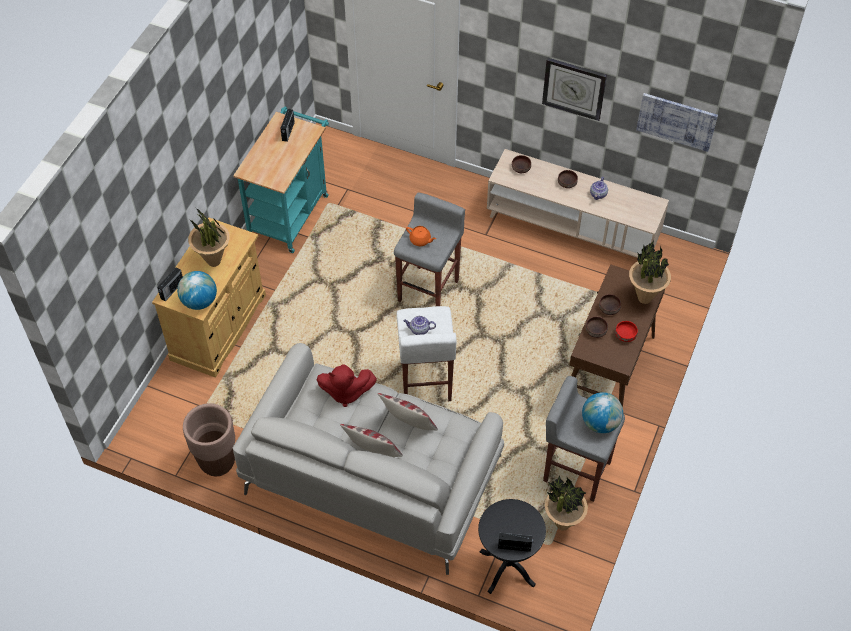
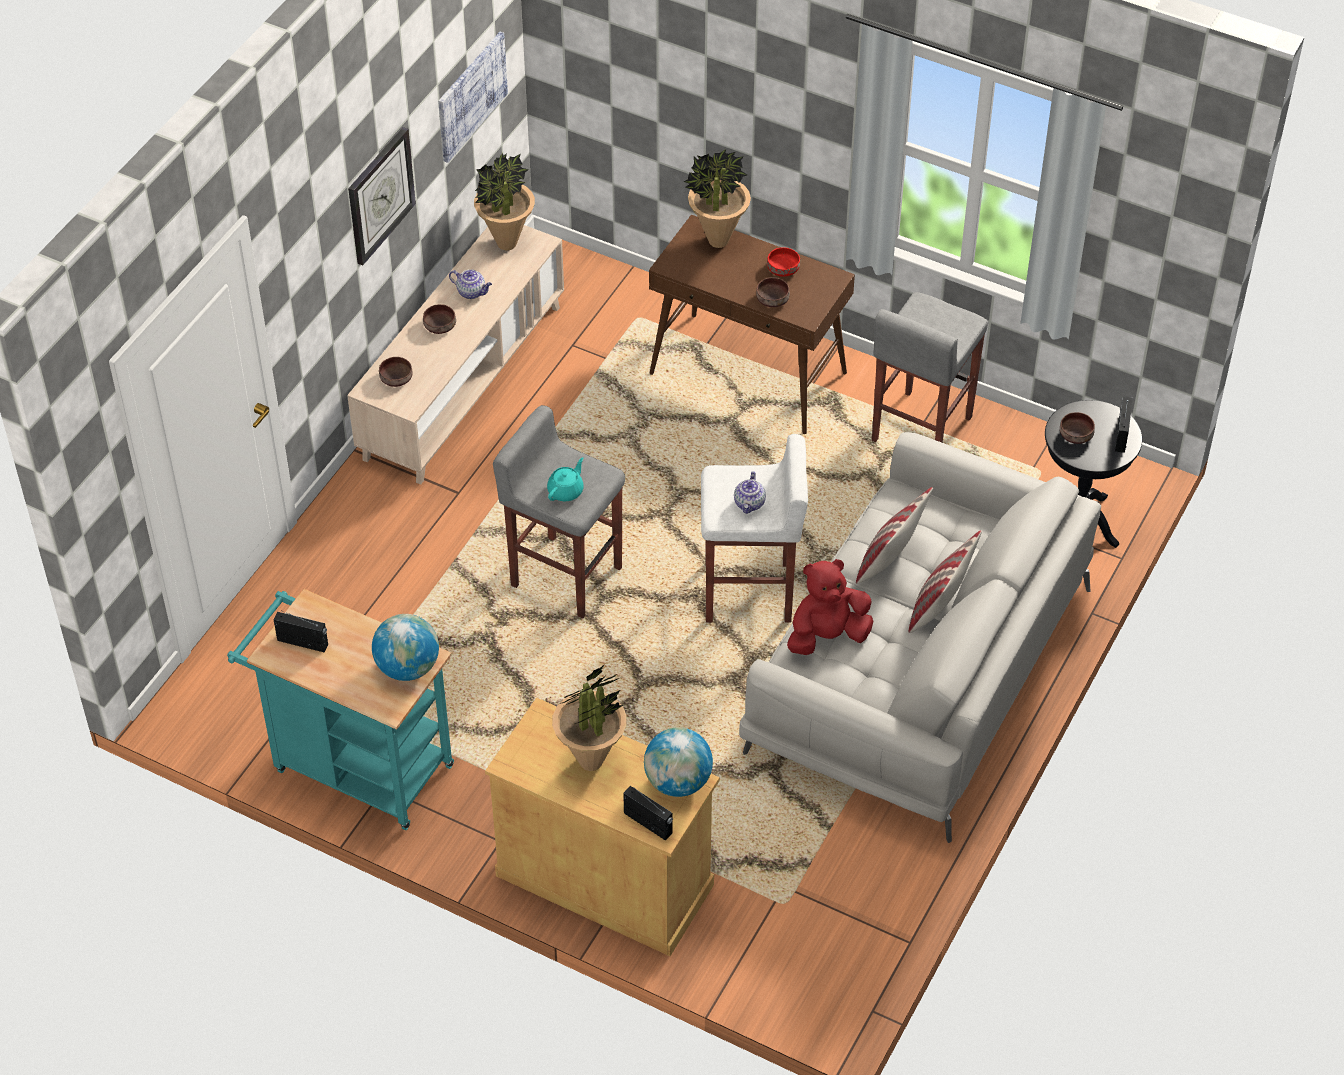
camera: 85 degrees left, 5 degrees down
brown planter [183,403,235,476] -> none
red plush toy [316,364,377,407] -> red plush toy turned 120 degrees counterclockwise [787,559,873,655]
orange teapot [406,226,436,246] -> turquoise teapot [547,457,584,501]
potted plant [545,476,588,531] -> potted plant moved to [474,153,535,250]
globe [582,392,623,433] -> globe moved to [372,614,439,681]
brown bowl [599,294,621,315] -> brown bowl moved to [1060,412,1095,444]

